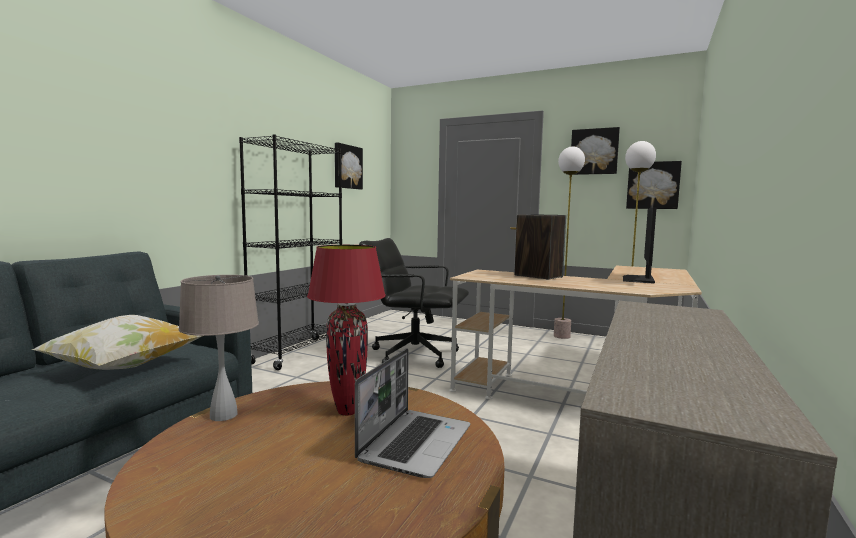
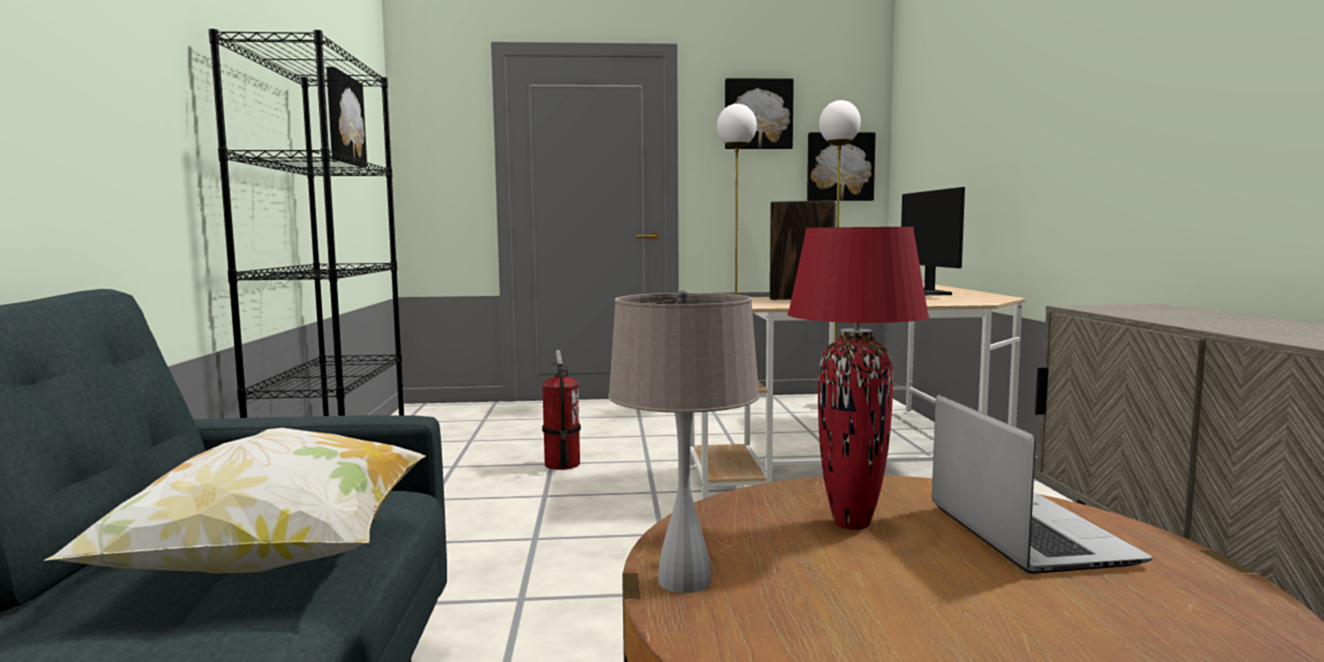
camera: 30 degrees left, 0 degrees up
black office chair [359,238,469,368] -> fire extinguisher [542,350,581,470]

